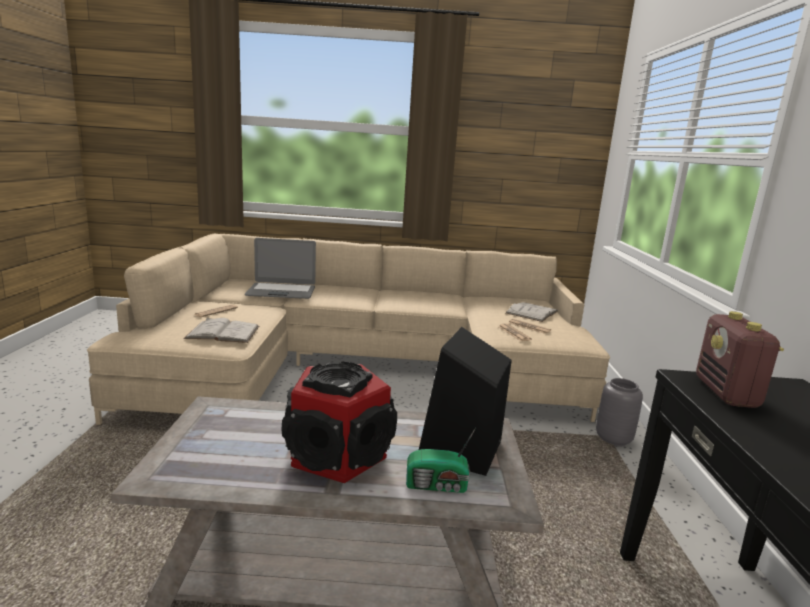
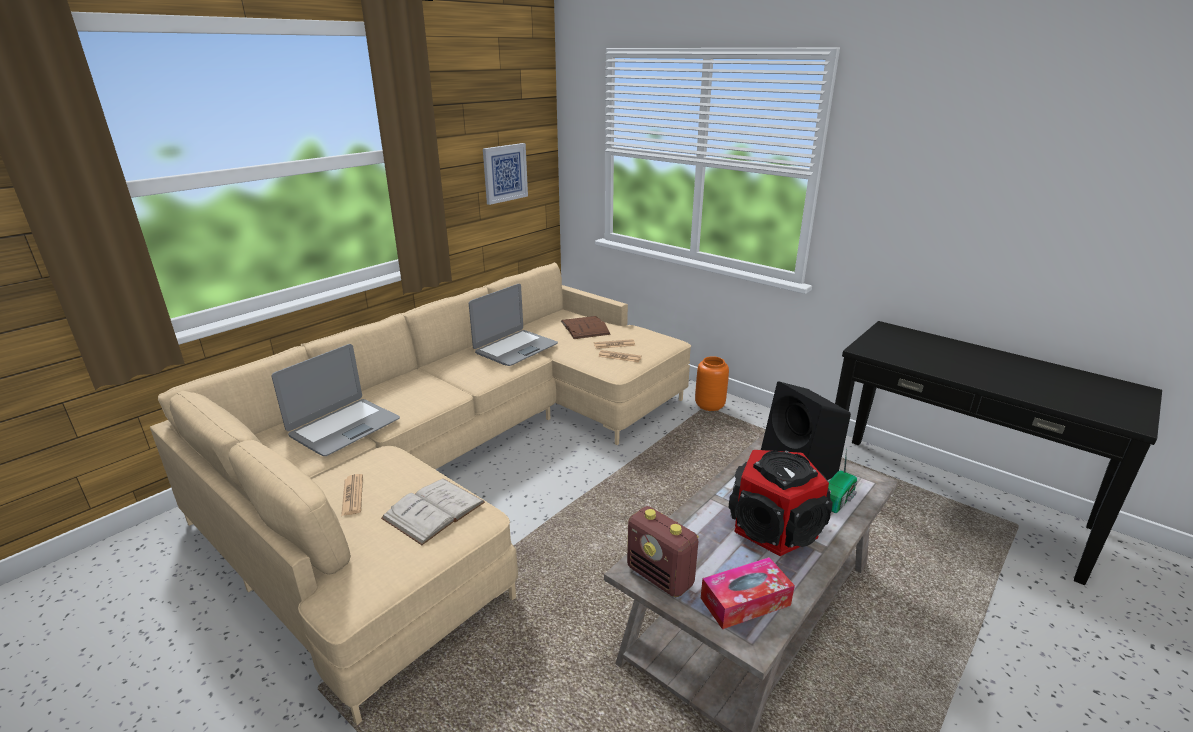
camera: 50 degrees left, 10 degrees up
white book [506,302,558,322] -> brown book [561,316,611,339]
grey vase [596,378,643,447] -> orange vase [695,356,729,411]
radio [696,311,784,408] -> radio moved to [627,506,699,597]
none -> laptop [469,284,558,366]
none -> picture [483,143,528,205]
none -> tissue box [701,557,795,629]

